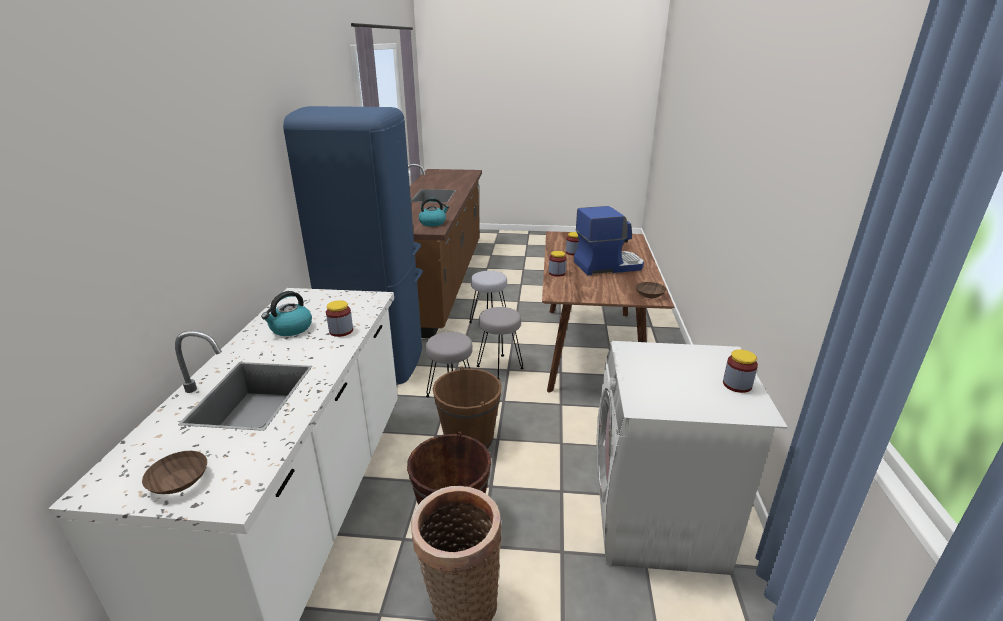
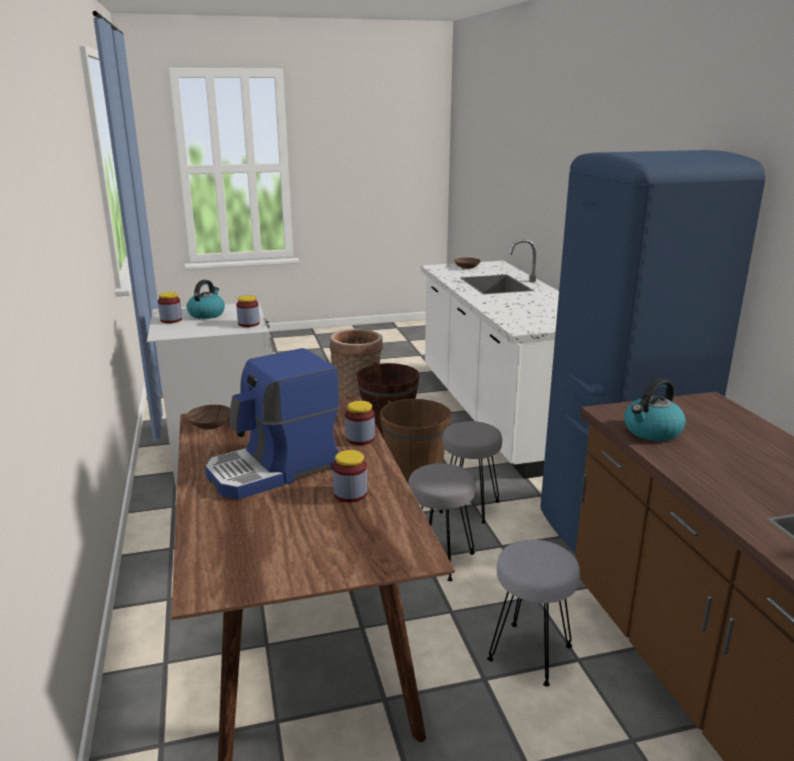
camera: 160 degrees right, 5 degrees down
kettle [261,291,312,336] -> kettle moved to [187,280,225,319]
jar [326,300,353,337] -> jar moved to [236,295,260,327]

